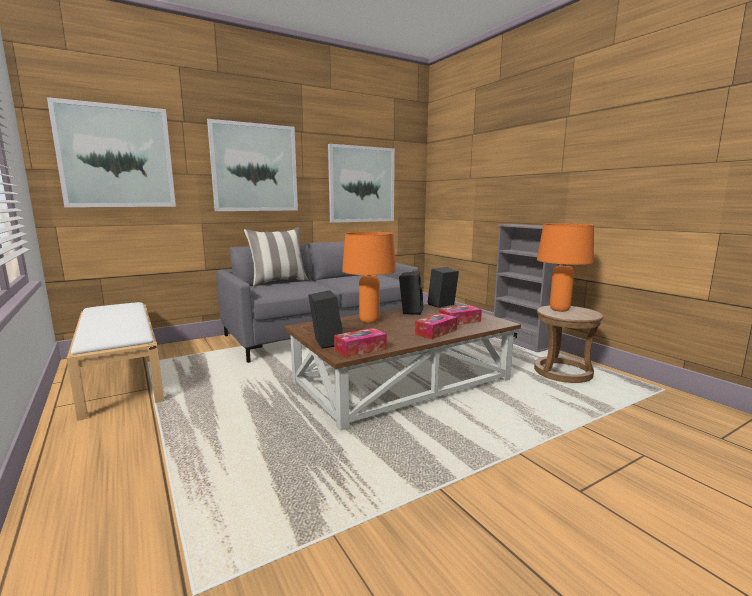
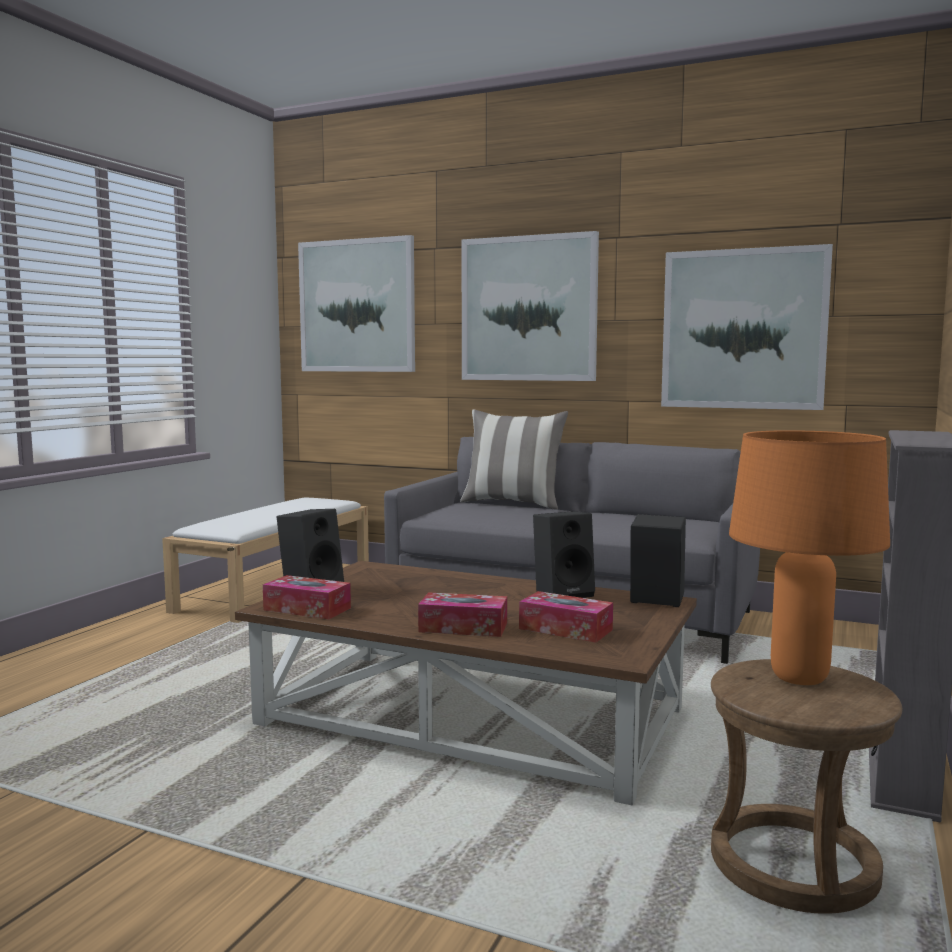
camera: 55 degrees right, 5 degrees down
orange table lamp [342,232,396,323] -> none

